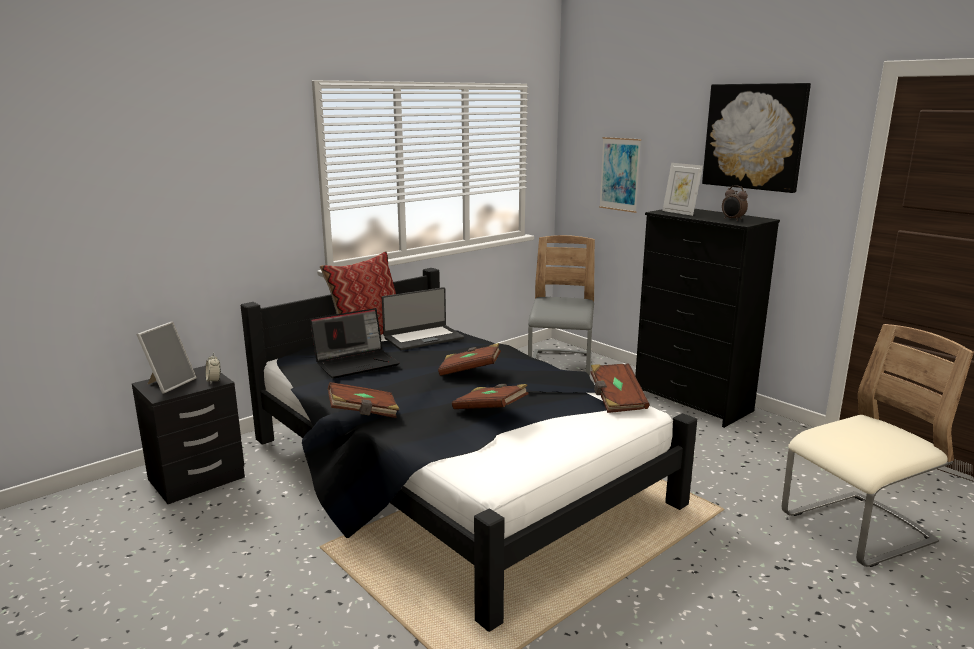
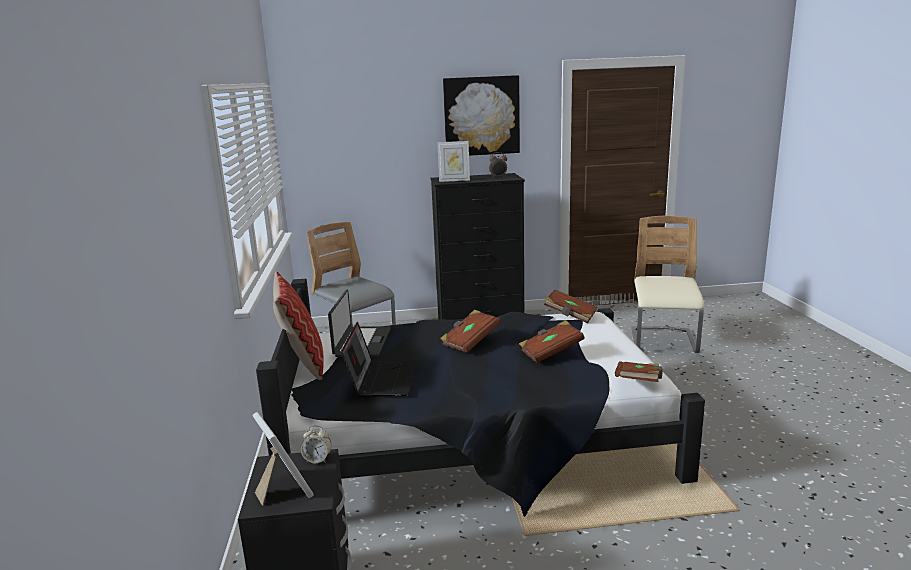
camera: 55 degrees left, 0 degrees up
brown book [328,382,399,418] -> brown book moved to [615,361,662,382]
picture [599,137,641,213] -> none

